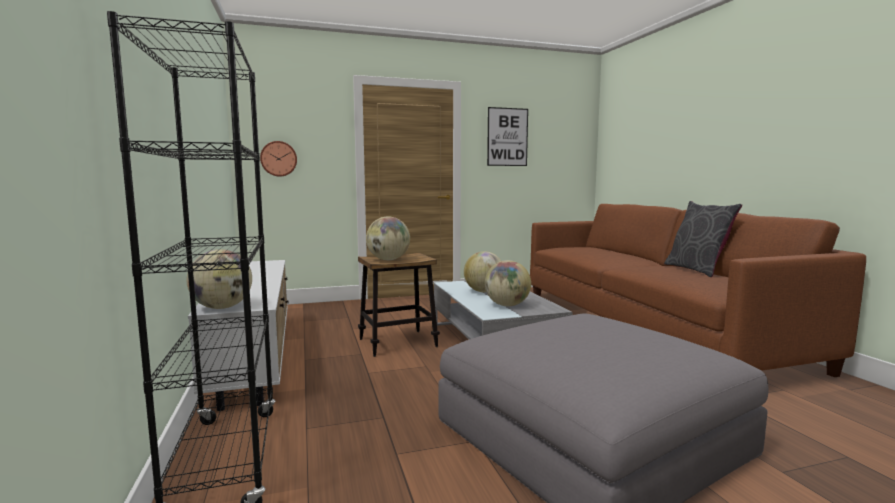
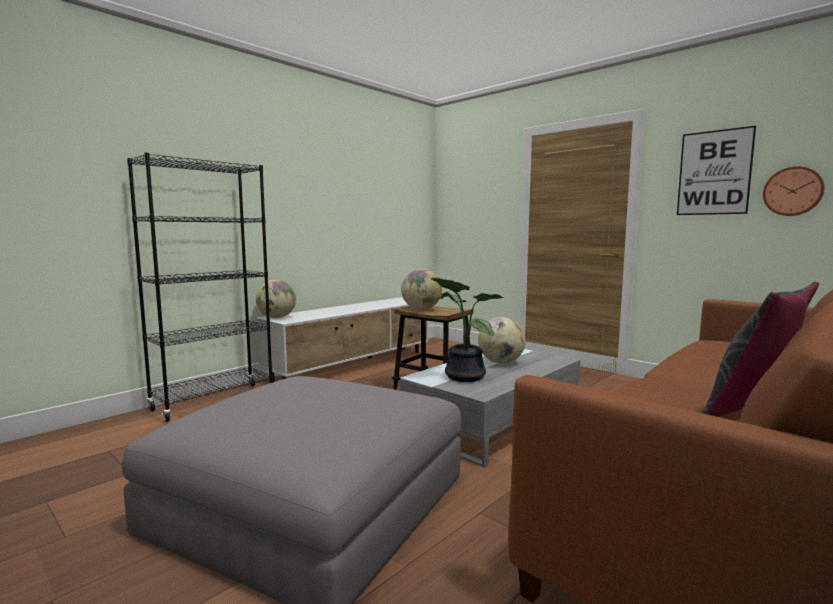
camera: 60 degrees right, 0 degrees up
wall clock [260,141,297,177] -> wall clock moved to [763,166,824,216]
globe [485,260,531,306] -> potted plant [431,277,503,382]

